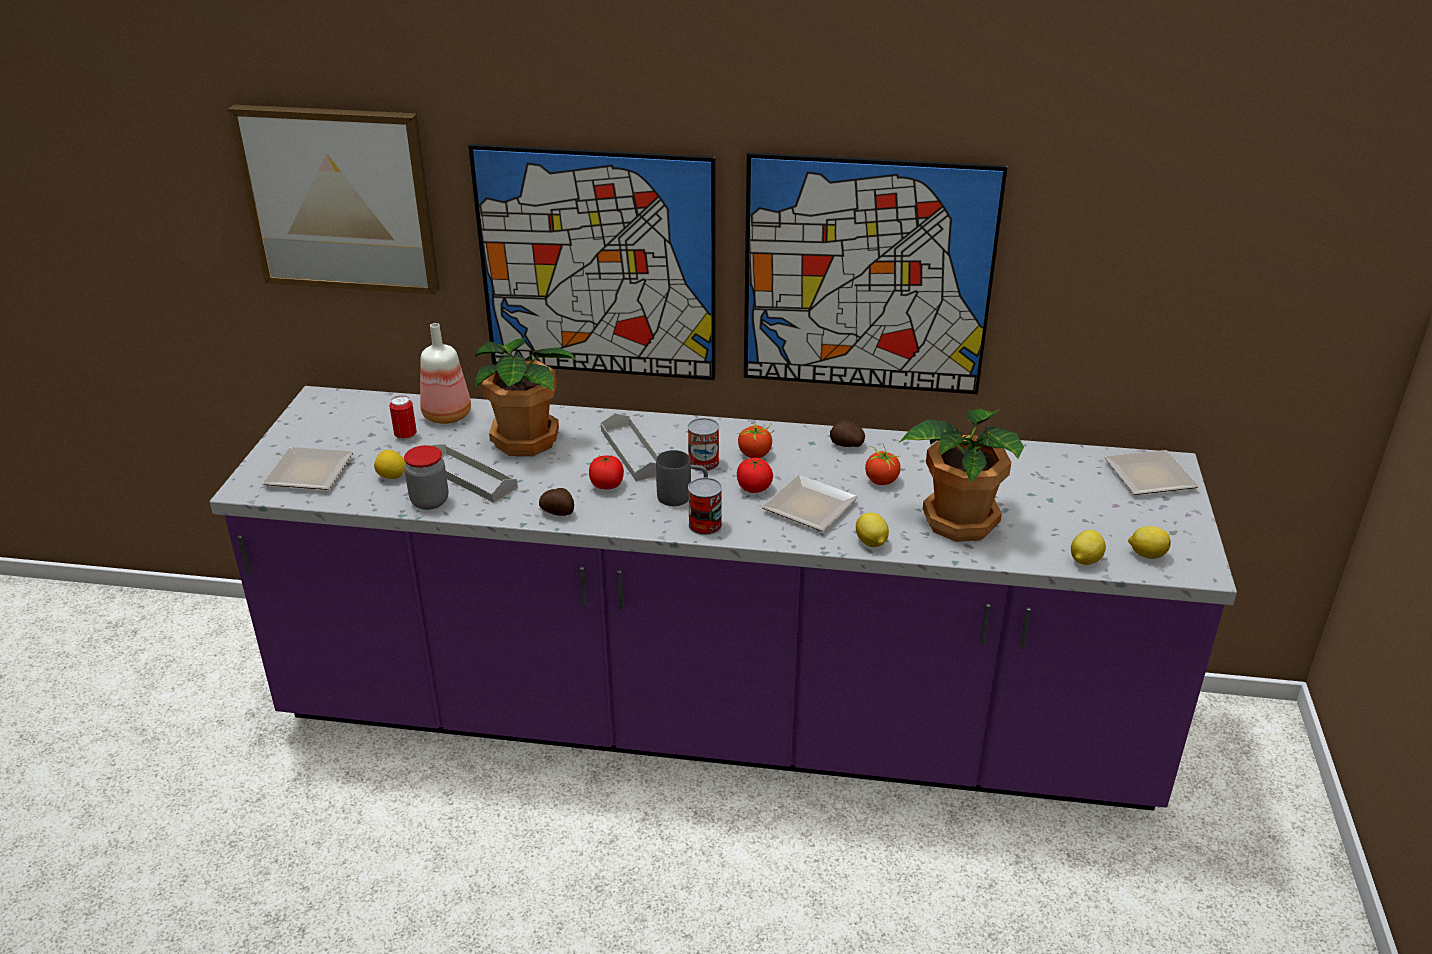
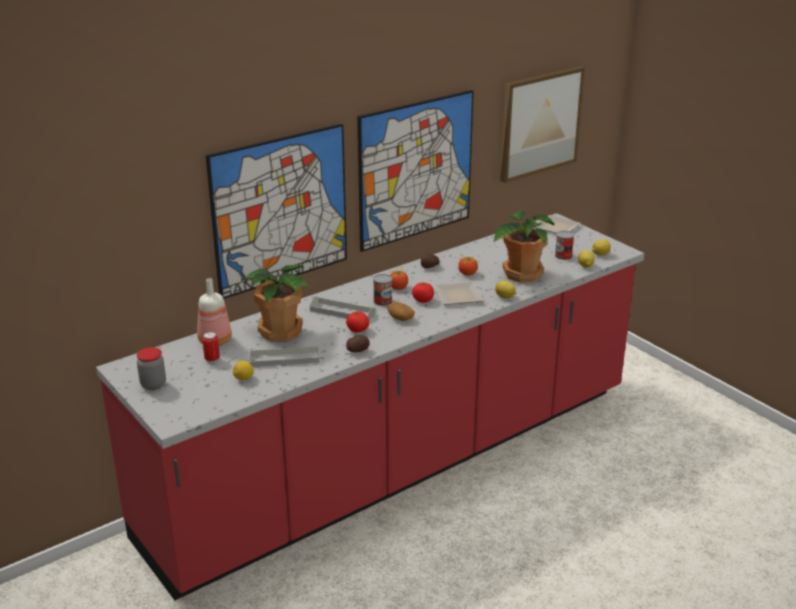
camera: 45 degrees left, 5 degrees down
purple counter [210,386,1237,811] -> red counter [96,213,644,600]
picture [228,105,440,295] -> picture moved to [500,66,585,183]
plate [262,447,353,490] -> none
jar [404,445,448,510] -> jar moved to [137,347,166,390]
grey mug [656,450,708,506] -> potato [388,302,415,321]
can [688,477,722,535] -> can moved to [555,231,574,260]

